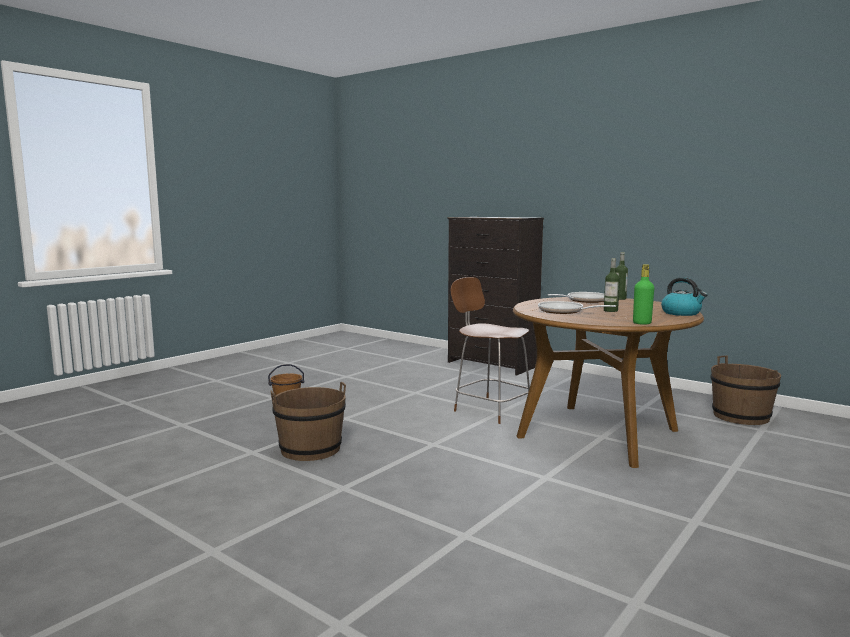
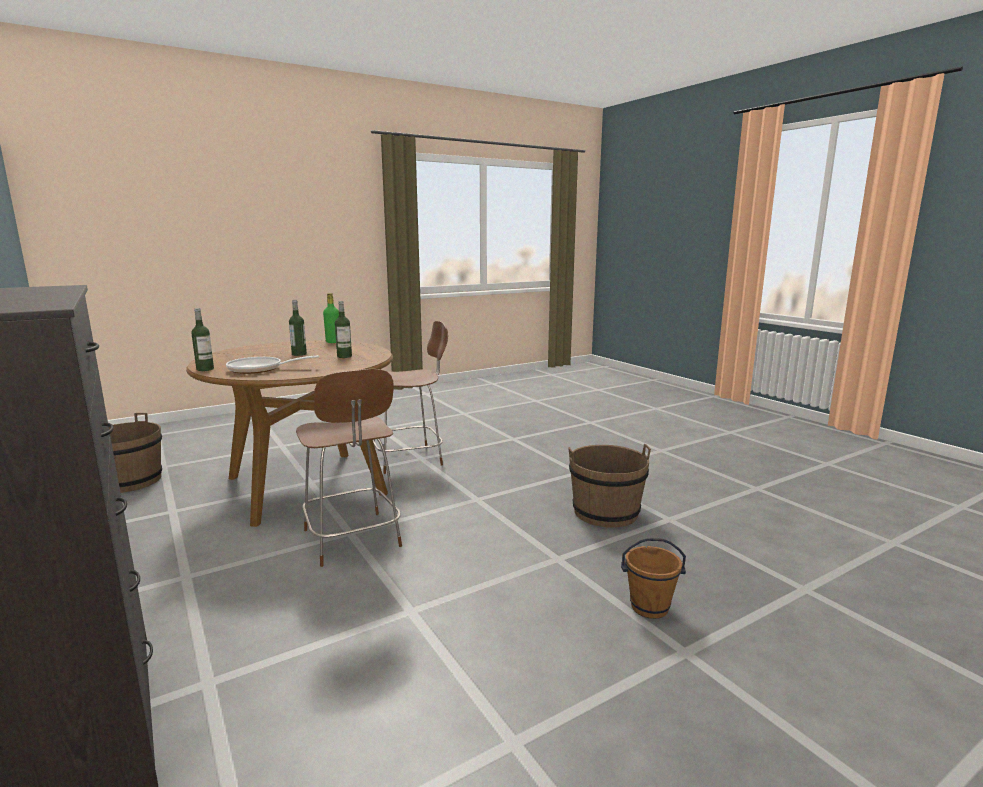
camera: 160 degrees left, 5 degrees up
frying pan [538,301,616,314] -> bottle [335,301,352,358]
kettle [661,277,708,316] -> none
none -> brown chair [373,321,448,474]

